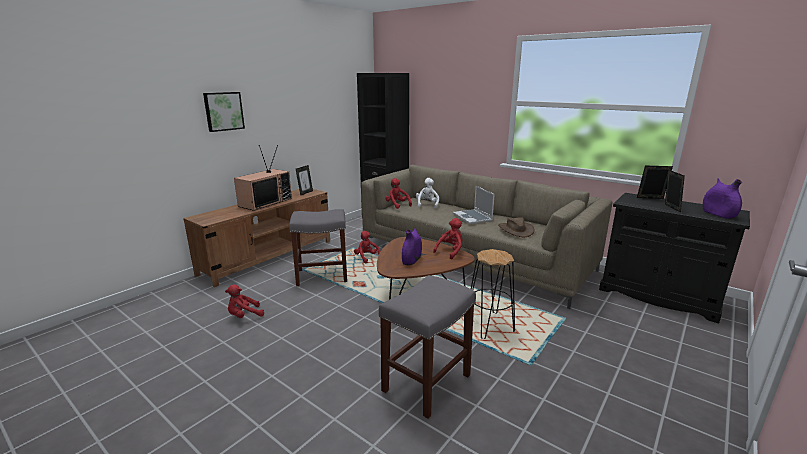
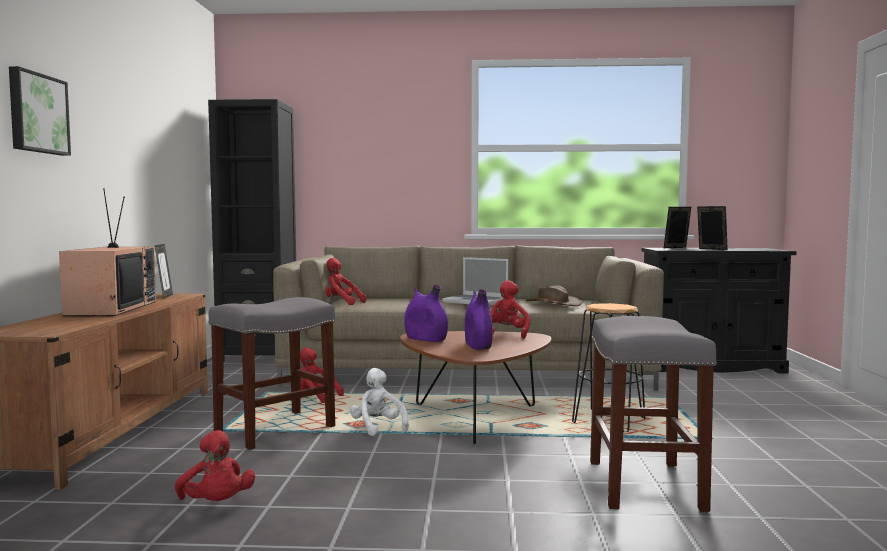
camera: 35 degrees left, 15 degrees down
red plush toy [225,284,264,318] -> red plush toy turned 60 degrees counterclockwise [175,430,255,501]
white plush toy [416,178,439,209] -> white plush toy moved to [350,368,409,436]
purple vase [703,178,742,219] -> purple vase moved to [404,285,448,342]

